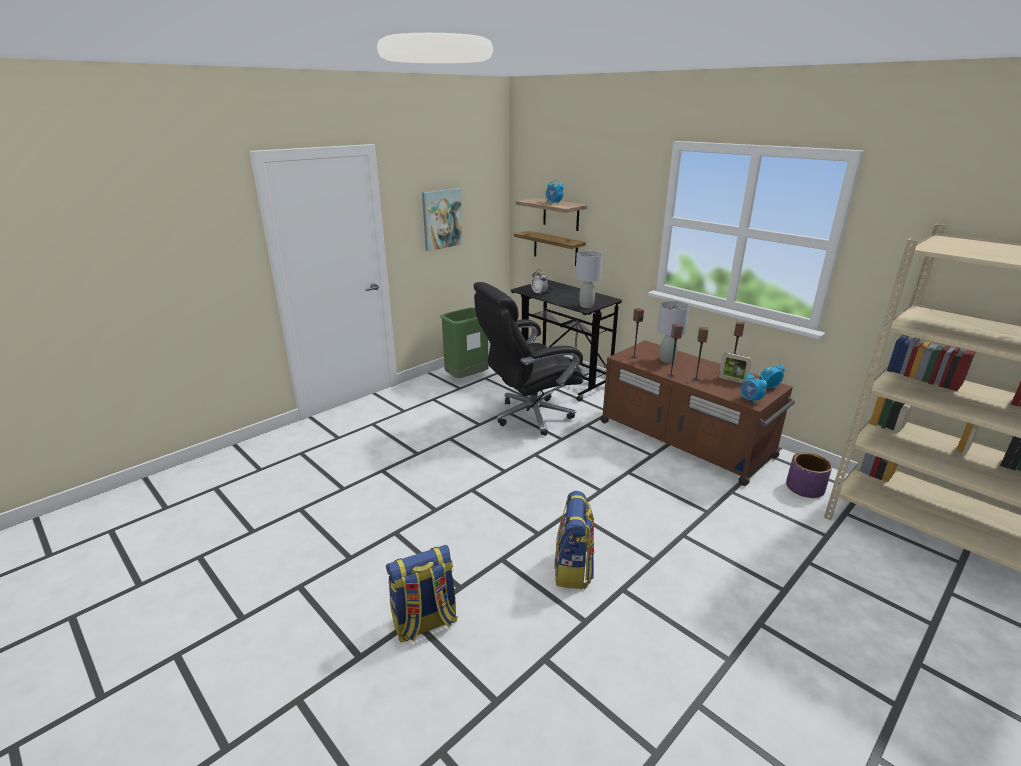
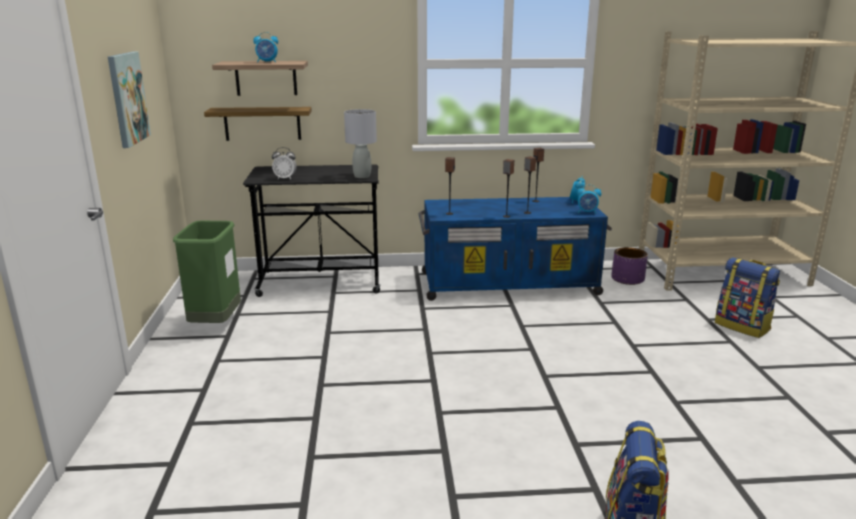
camera: 50 degrees left, 5 degrees down
black office chair [474,282,583,436] -> none
backpack [554,491,594,589] -> backpack moved to [715,257,780,338]
brown cabinet [600,340,795,486] -> blue cabinet [419,197,612,301]
grey table lamp [657,301,689,363] -> none
picture frame [719,352,752,383] -> none

